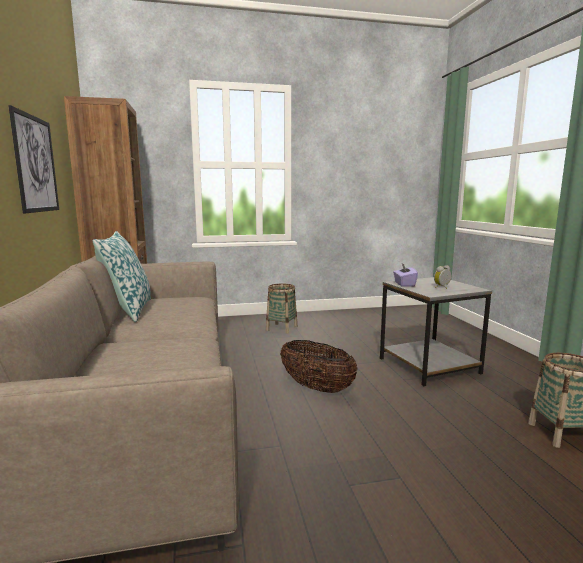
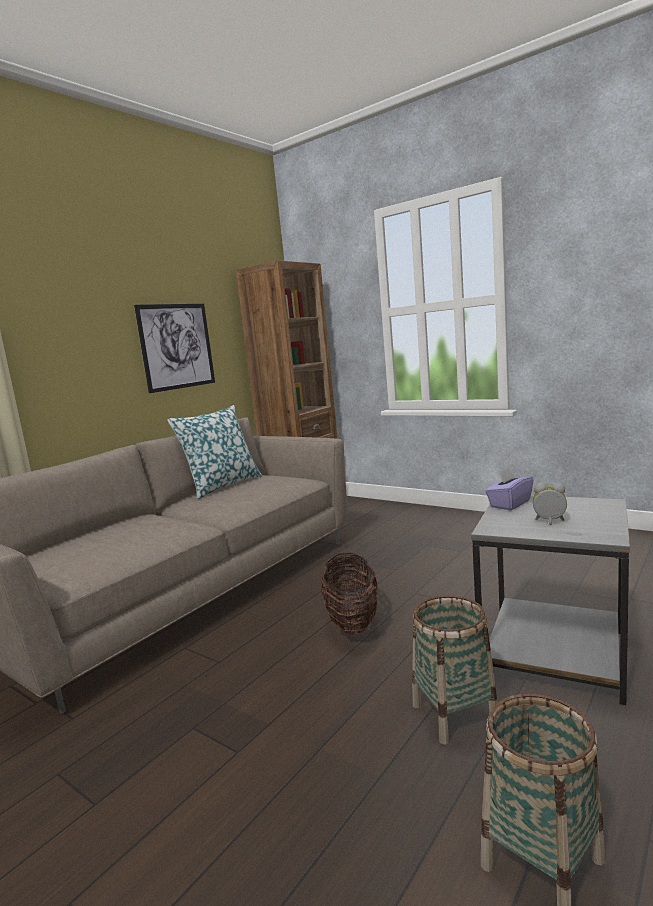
camera: 50 degrees right, 0 degrees up
basket [266,284,297,334] -> basket moved to [412,595,498,745]

